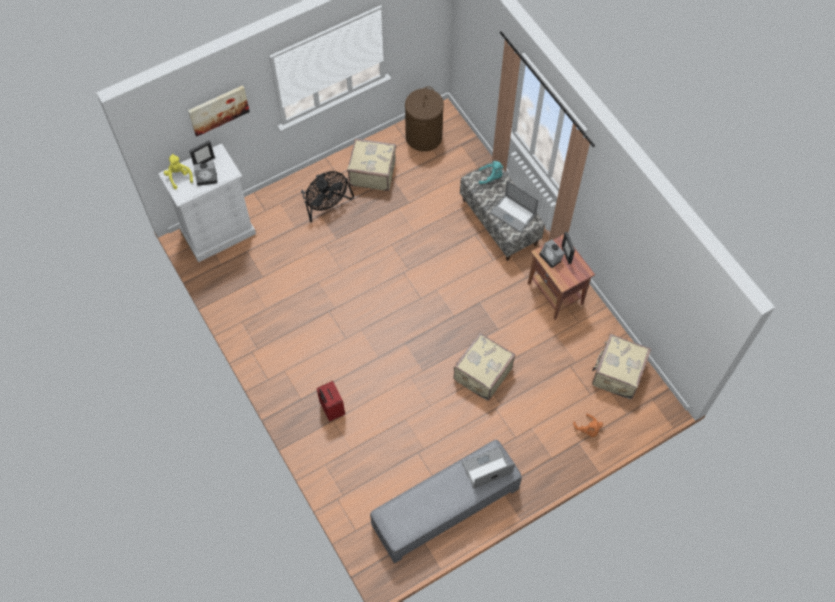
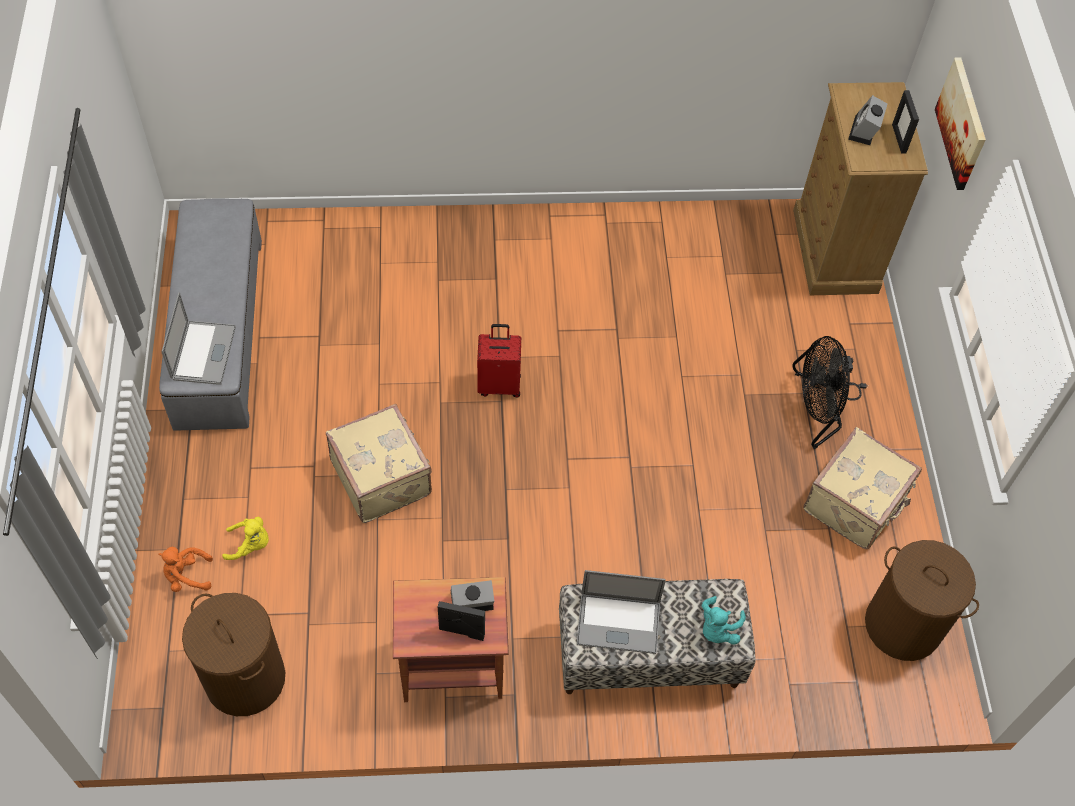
camera: 115 degrees right, 5 degrees down
white dresser [158,144,256,262] -> brown dresser [793,82,928,295]
yellow plush toy [164,154,193,189] -> yellow plush toy moved to [222,517,269,560]
red suitcase [317,381,345,422] -> red suitcase moved to [477,324,521,397]
laptop [490,180,539,233] -> laptop turned 150 degrees counterclockwise [577,570,666,654]
beige suitcase [592,334,651,399] -> brown laundry basket [182,593,285,716]

